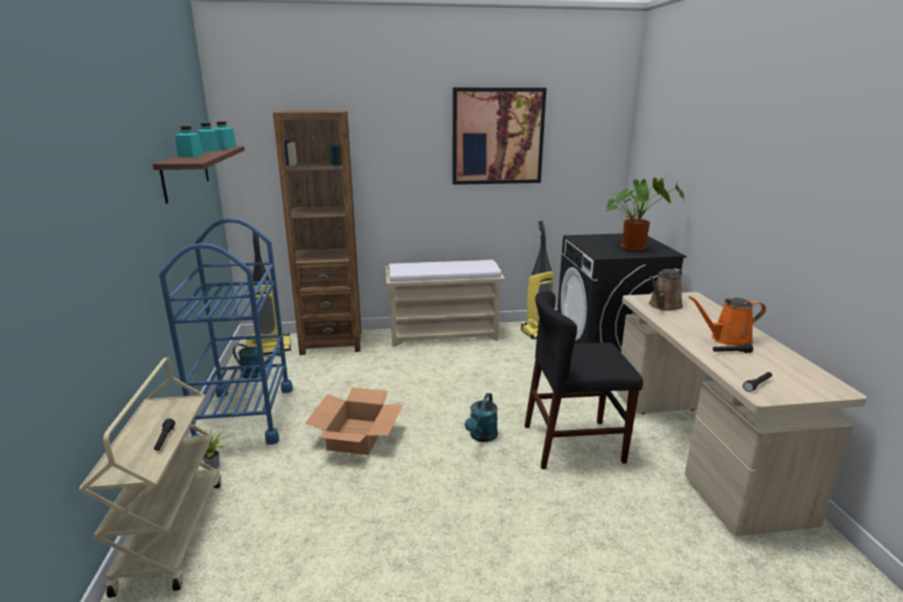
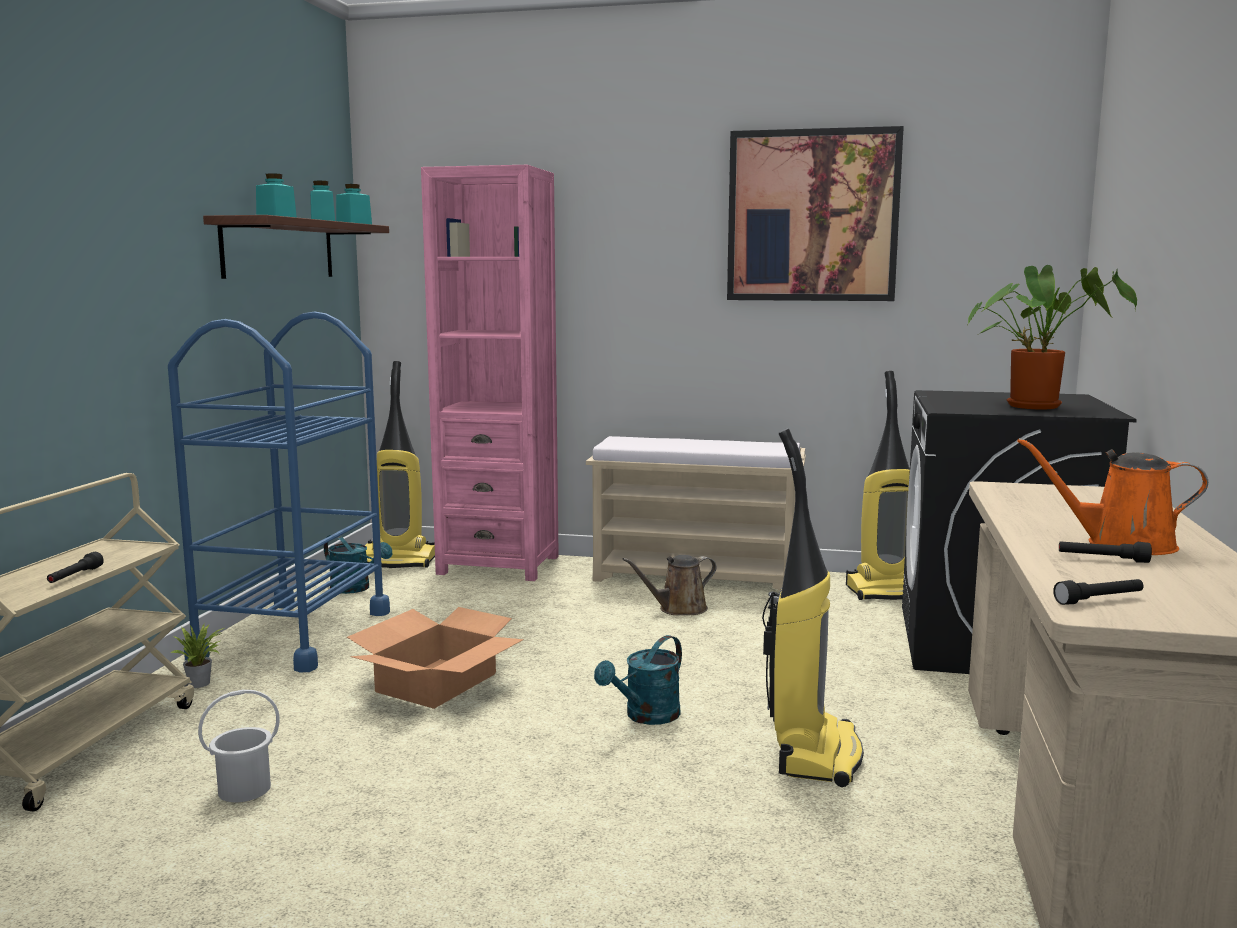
camera: 20 degrees right, 10 degrees down
brown bookcase [273,110,361,355] -> pink bookcase [421,165,559,581]
black chair [525,291,643,469] -> vacuum cleaner [762,428,864,787]
brown watering can [649,268,683,311] -> brown watering can moved to [622,555,716,615]
none -> white bucket [198,689,280,802]

